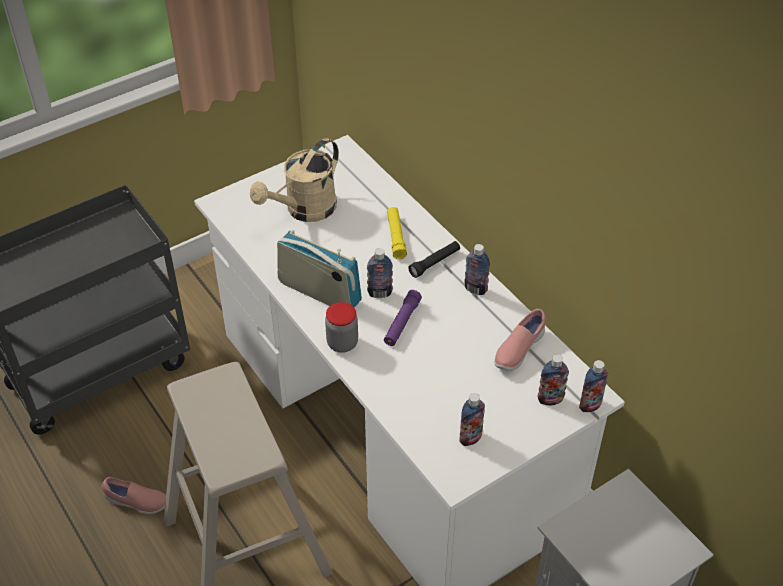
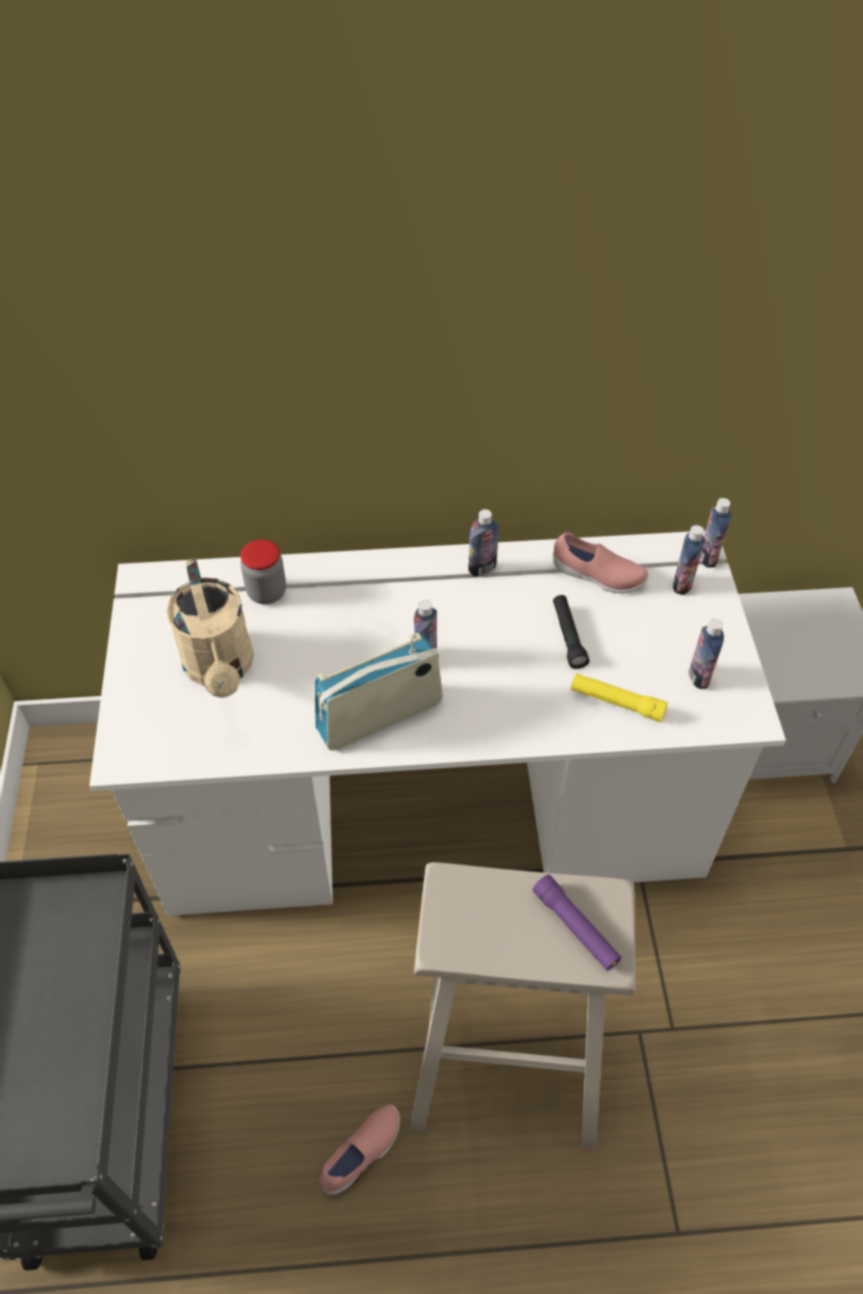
camera: 60 degrees left, 5 degrees up
jar [325,302,358,353] -> jar moved to [240,540,286,604]
purple flashlight [384,290,422,346] -> purple flashlight moved to [532,874,621,971]
yellow flashlight [387,207,407,259] -> yellow flashlight moved to [571,674,668,722]
black flashlight [408,241,460,278] -> black flashlight moved to [553,595,589,669]
pink shoe [494,309,546,371] -> pink shoe turned 45 degrees counterclockwise [552,532,649,593]

